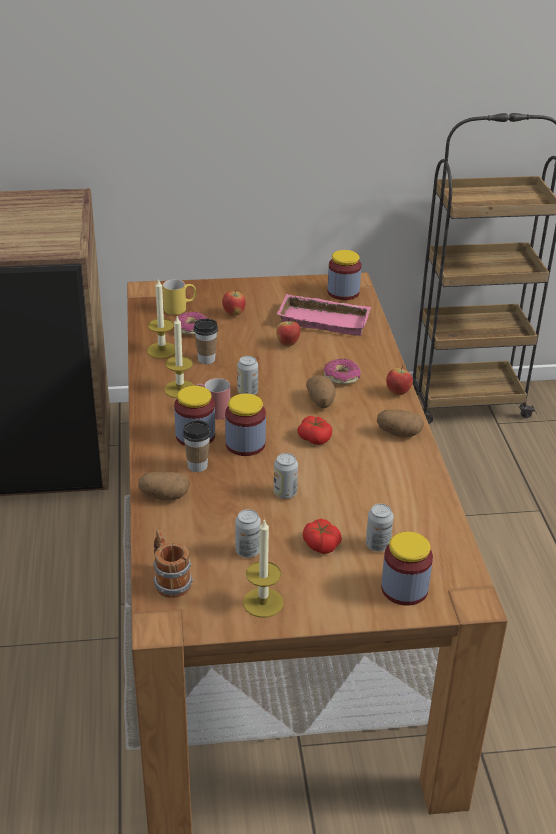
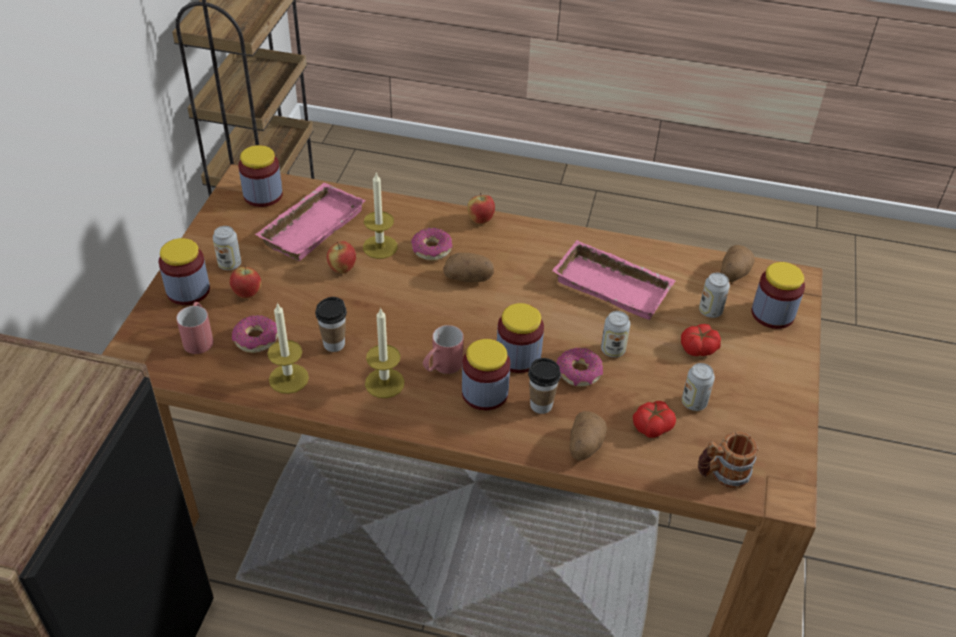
camera: 70 degrees left, 10 degrees up
yellow mug [163,279,197,315] -> red mug [176,302,213,354]
can [237,356,258,395] -> can moved to [213,226,241,270]
candle [243,519,283,617] -> candle moved to [363,173,397,259]
tomato [297,416,332,445] -> tomato moved to [633,401,676,438]
potato [377,410,424,437] -> potato moved to [721,245,755,282]
none -> jar [159,238,210,305]
none -> pink tray [552,240,676,320]
none -> donut [556,348,603,387]

